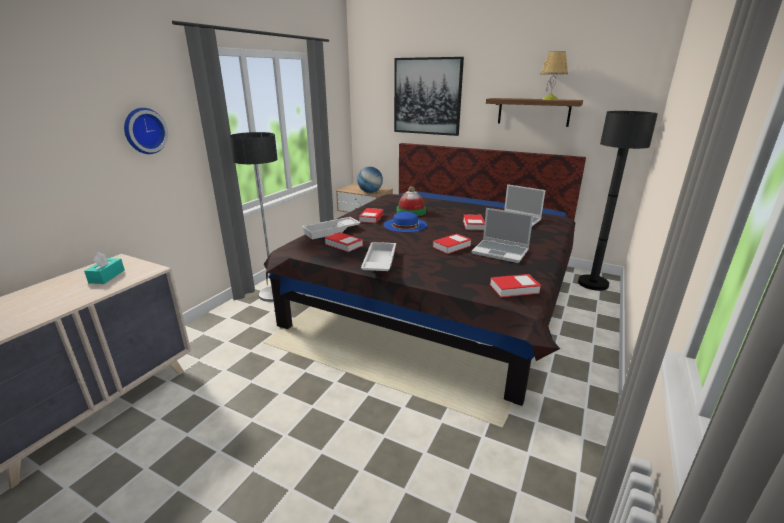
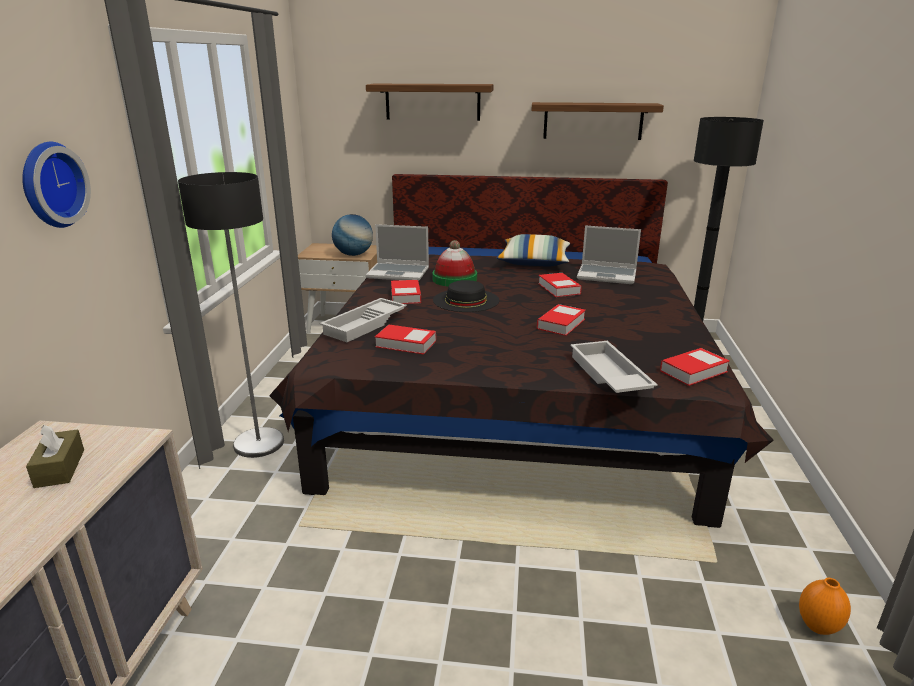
camera: 20 degrees left, 0 degrees up
turquoise tissue box [84,252,125,284] -> brown tissue box [26,425,84,488]
white tray [361,242,396,271] -> white tray moved to [570,341,658,393]
blue hat [384,212,427,232] -> black hat [433,280,499,312]
picture [394,57,464,136] -> shelf [366,84,493,121]
laptop [472,208,533,263] -> laptop moved to [366,224,429,281]
table lamp [541,51,568,100] -> none
none -> pillow [497,234,570,267]
none -> orange vase [799,578,851,635]

